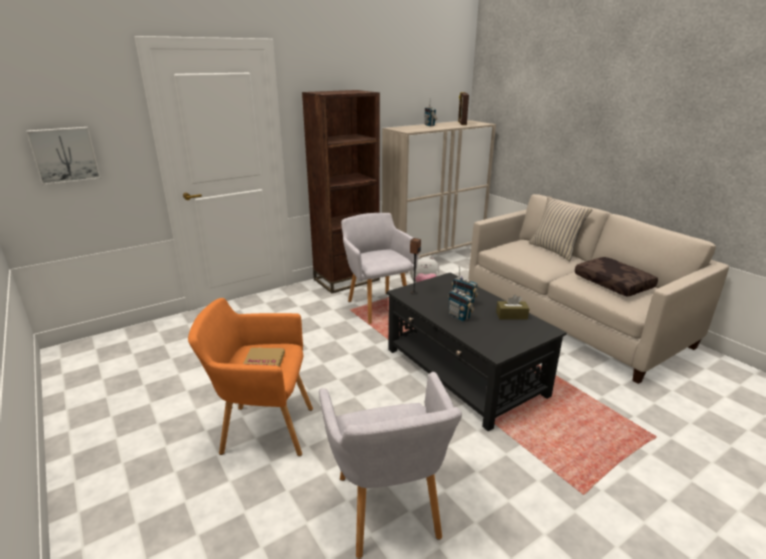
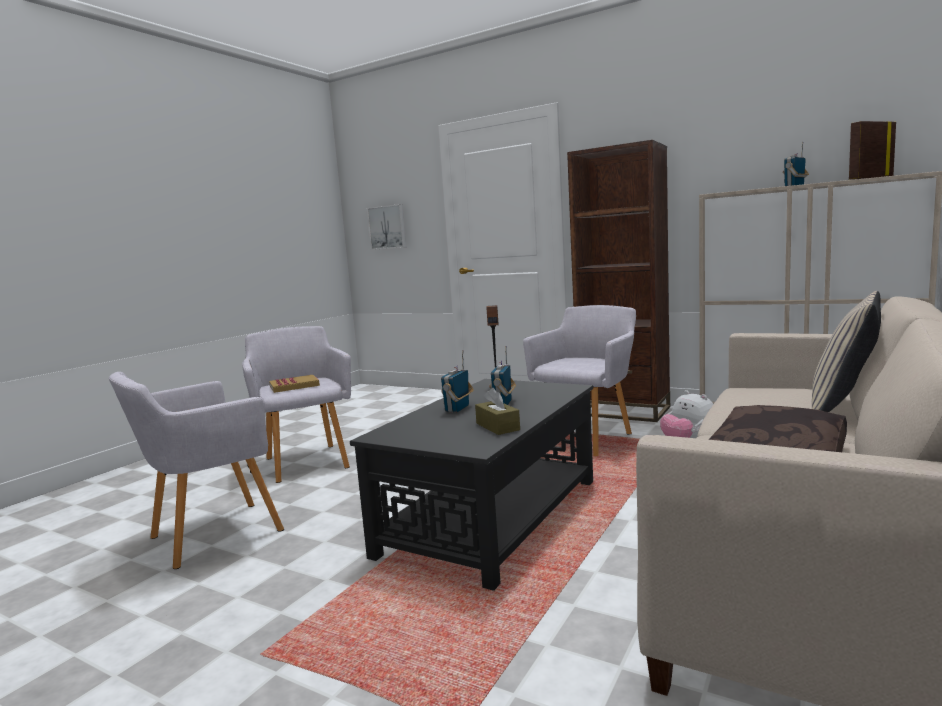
camera: 65 degrees right, 15 degrees down
orange armchair [188,298,313,456] -> grey armchair [242,326,351,483]

